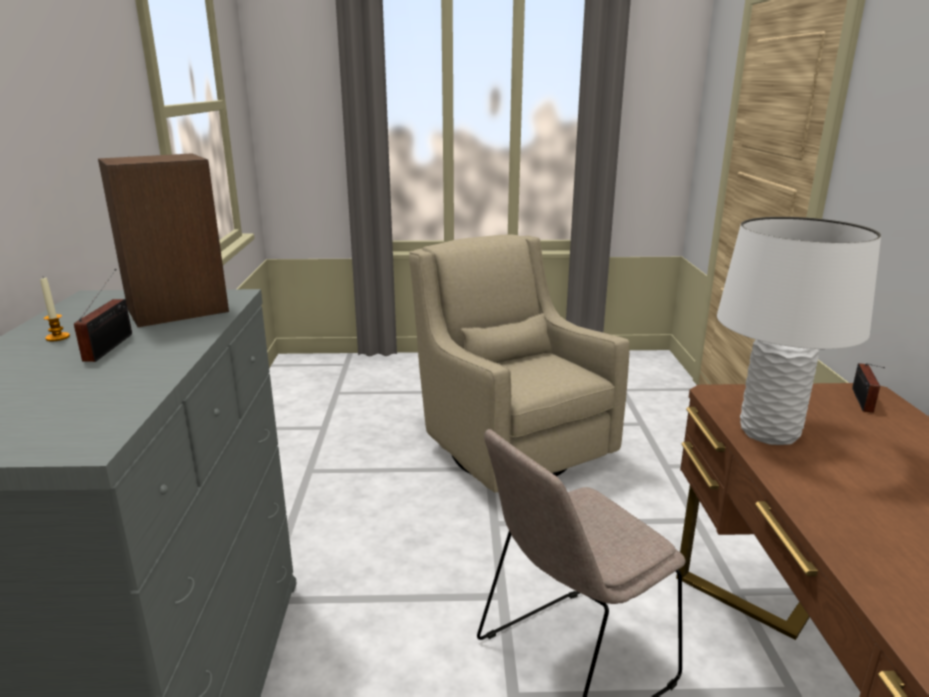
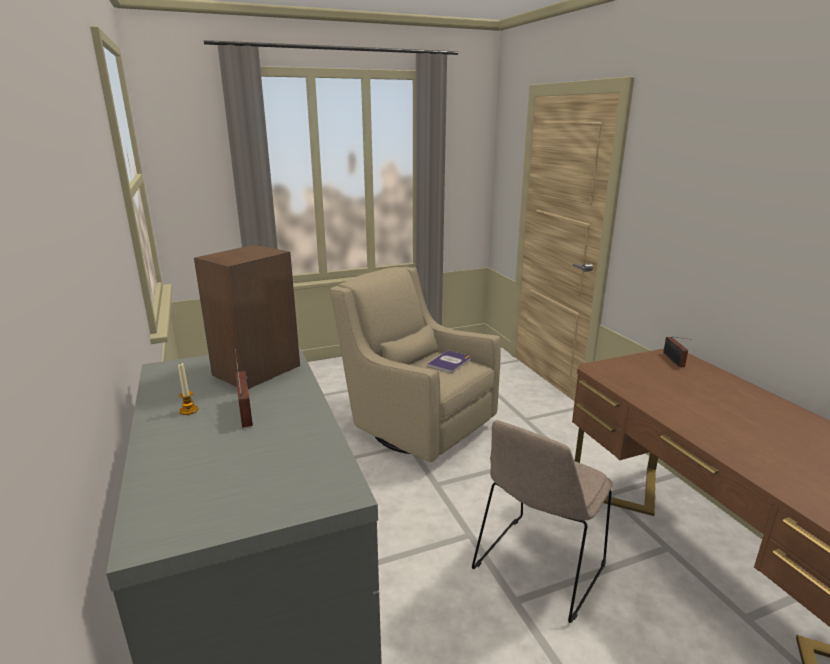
camera: 20 degrees left, 0 degrees up
white table lamp [717,217,881,445] -> none
none -> book [427,350,471,373]

